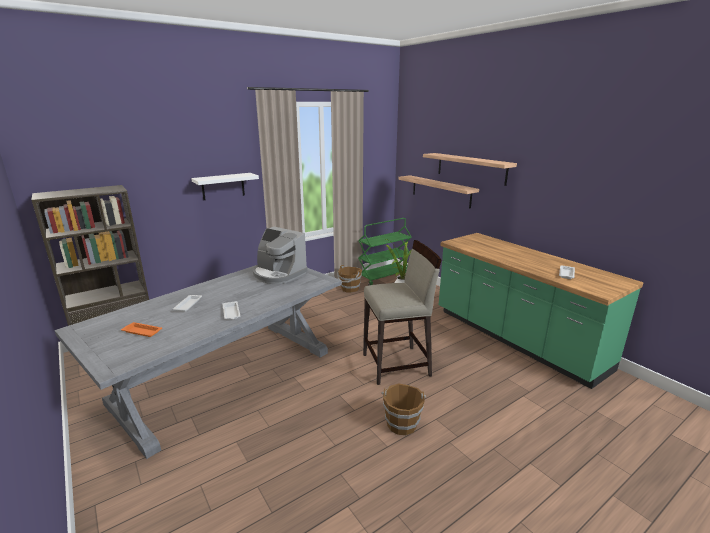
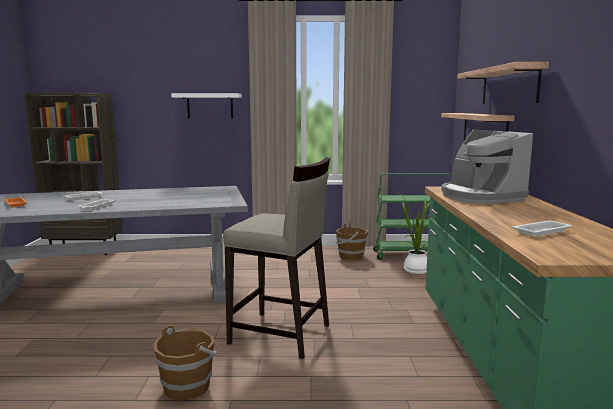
camera: 35 degrees right, 10 degrees down
coffee machine [252,227,307,284] -> coffee machine moved to [441,129,533,204]

